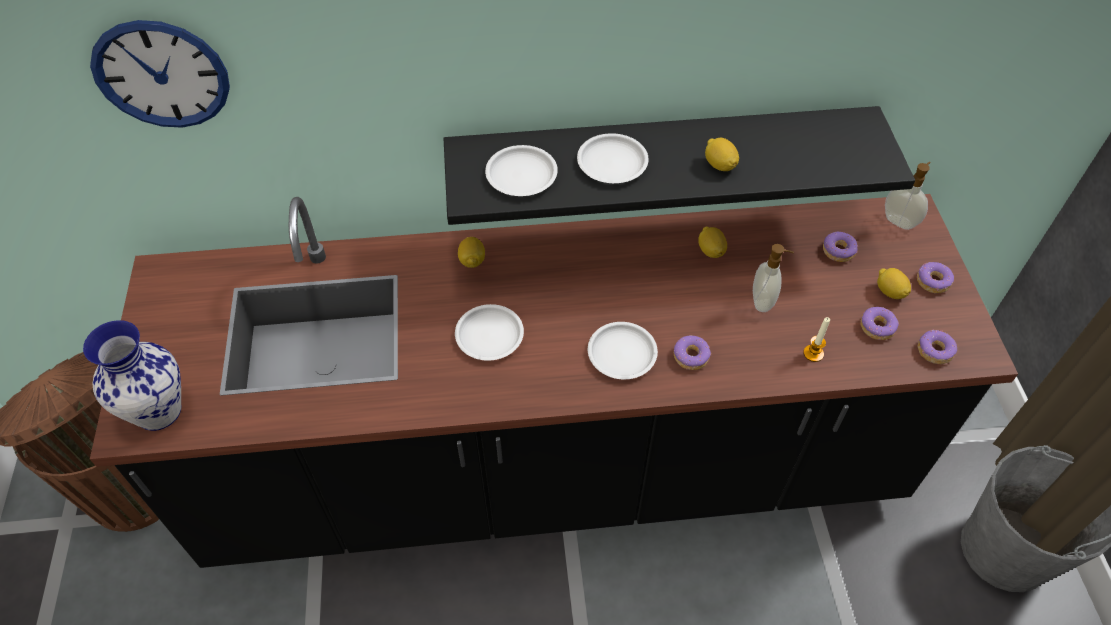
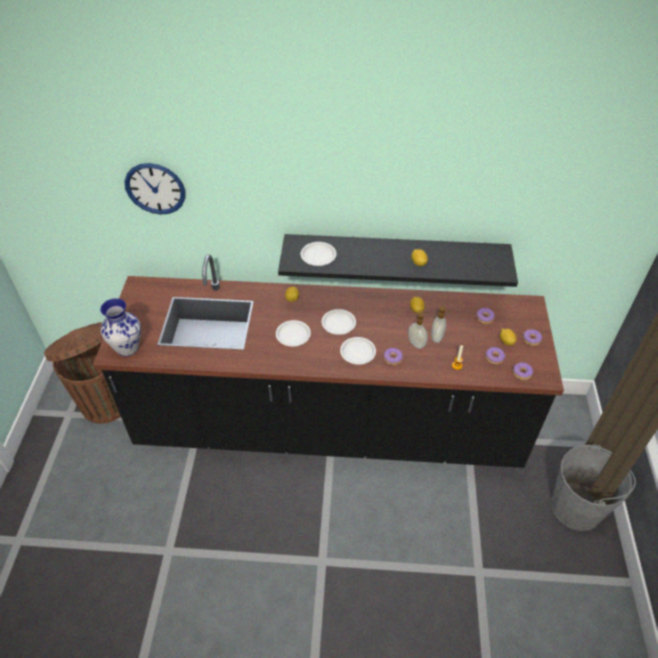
camera: 10 degrees right, 5 degrees down
white plate [577,133,649,183] -> white plate moved to [322,309,356,335]
soap dispenser [885,161,931,230] -> soap dispenser moved to [408,312,428,349]

